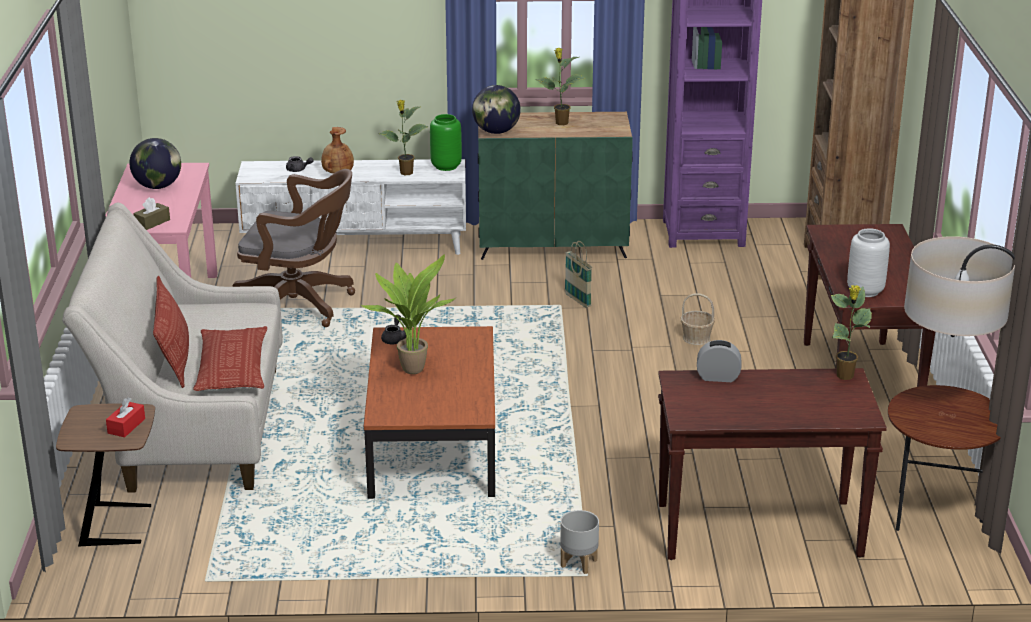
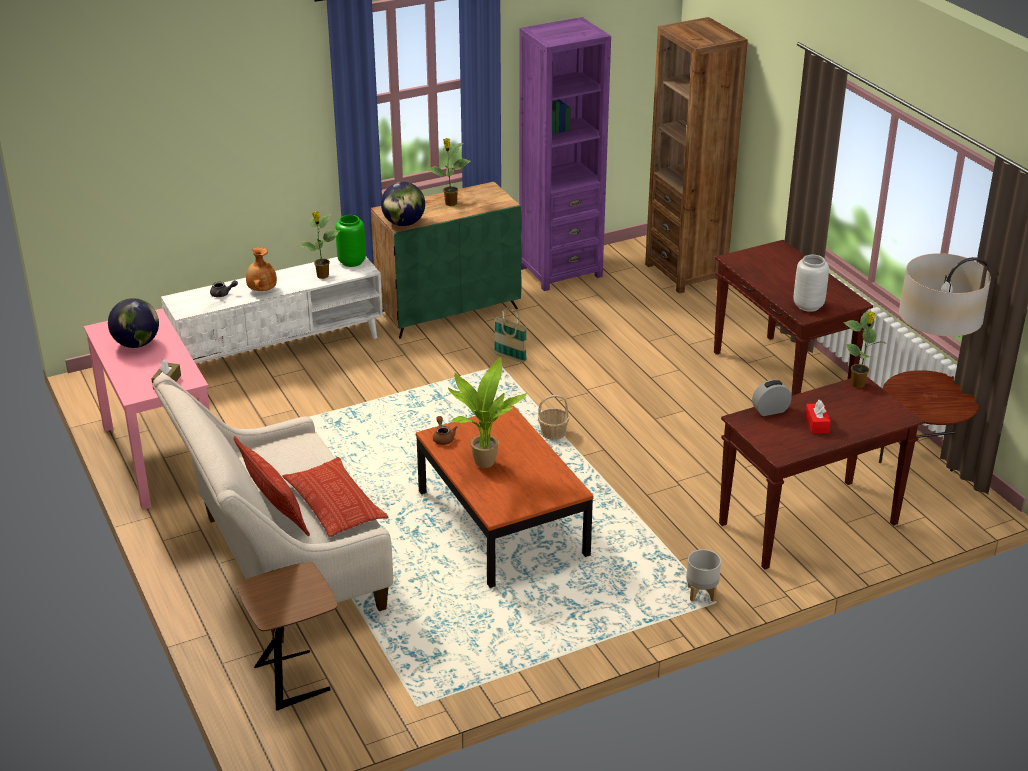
camera: 25 degrees left, 5 degrees up
red tissue box [106,397,145,437] -> red tissue box moved to [805,400,831,434]
brown office chair [232,169,355,327] -> none
grey teapot [381,315,406,344] -> brown teapot [433,416,458,445]
basket [681,293,715,345] -> basket moved to [538,395,569,440]

